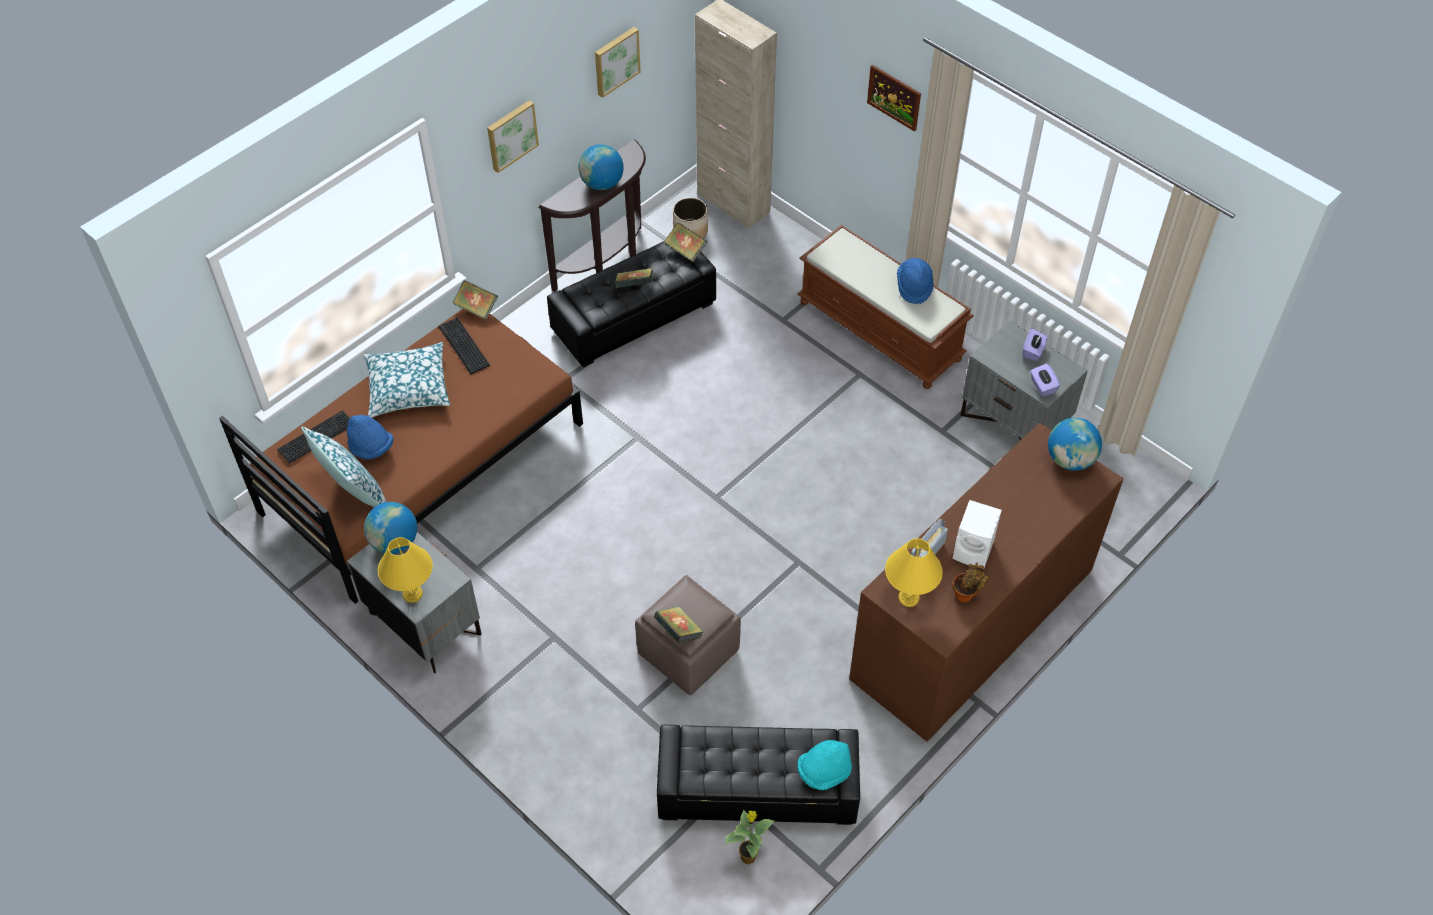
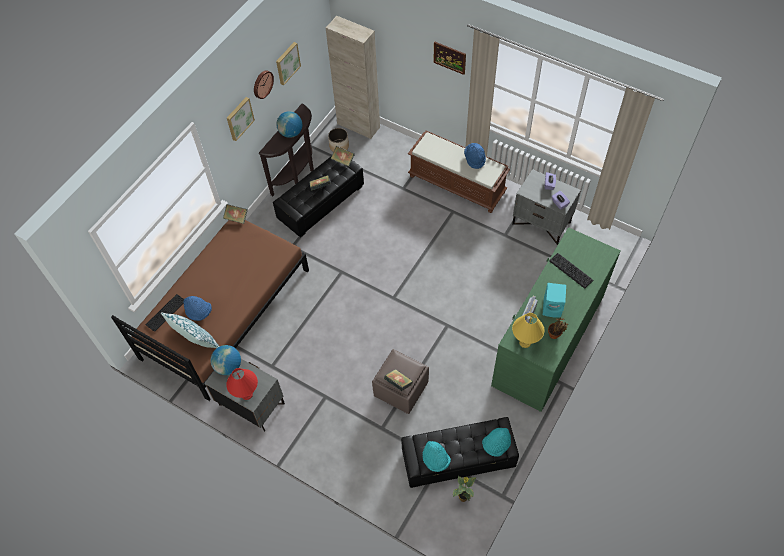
camera: 10 degrees left, 5 degrees up
pillow [363,342,450,418] -> none
yellow table lamp [378,537,433,603] -> red table lamp [226,368,258,400]
keyboard [438,318,490,374] -> keyboard moved to [549,253,593,289]
brown dresser [849,423,1124,742] -> green dresser [491,227,621,412]
white speaker [953,500,1002,568] -> turquoise speaker [543,283,566,318]
globe [1048,418,1102,471] -> none
none -> wall clock [254,70,274,99]
none -> turquoise hat [422,441,451,472]

